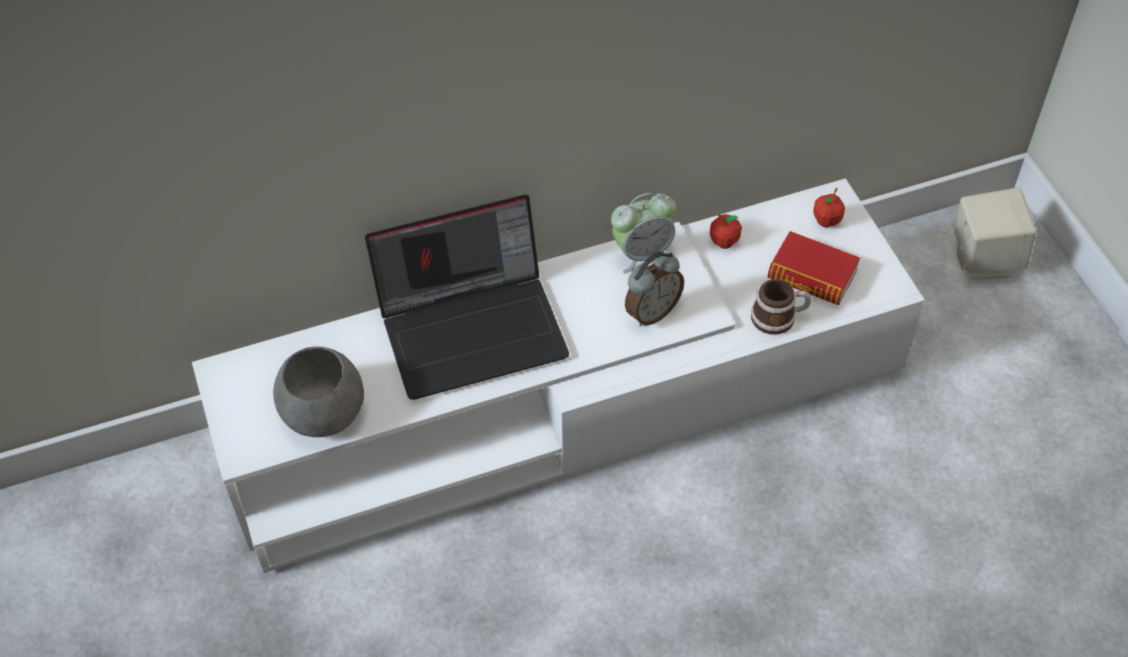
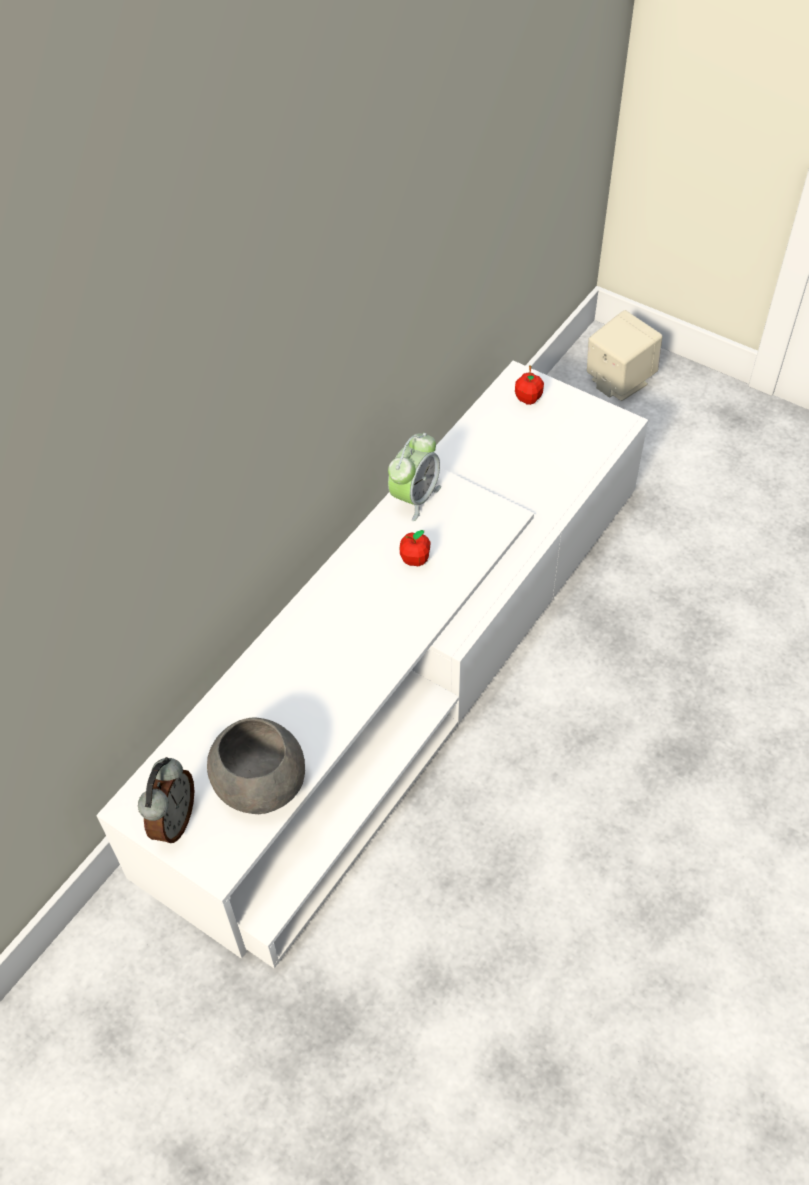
camera: 35 degrees left, 0 degrees up
laptop [365,195,569,400] -> none
alarm clock [625,252,684,326] -> alarm clock moved to [138,757,194,844]
apple [710,214,742,249] -> apple moved to [400,530,430,566]
mug [751,279,811,335] -> none
book [767,231,860,305] -> none

